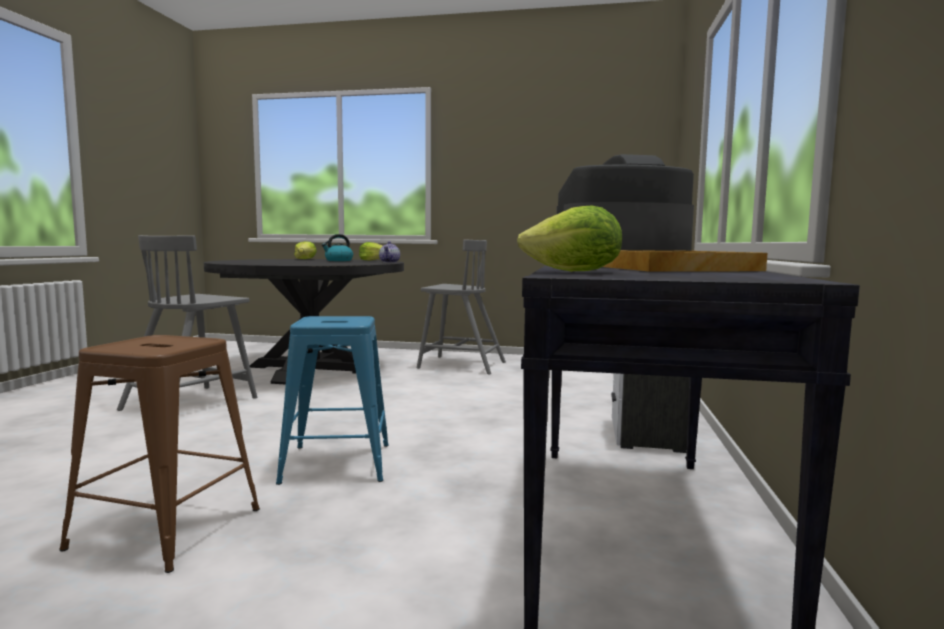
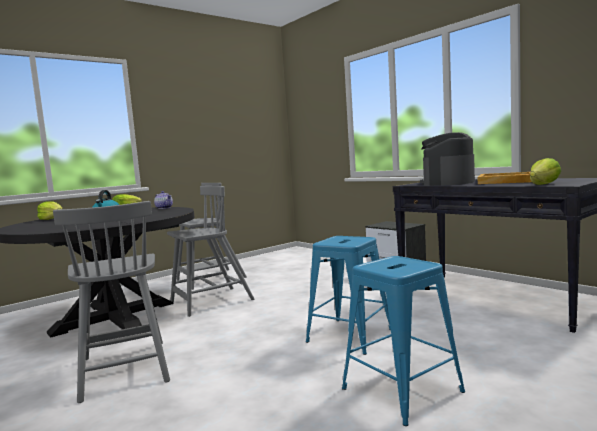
camera: 50 degrees left, 0 degrees up
brown stool [59,335,260,573] -> blue stool [342,256,465,426]
none -> grey chair [167,186,254,317]

